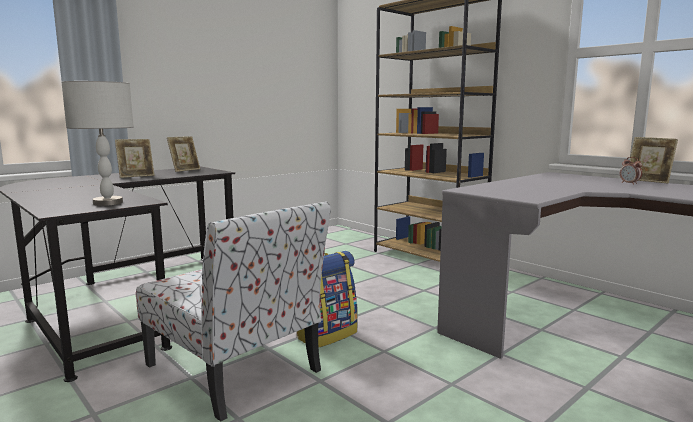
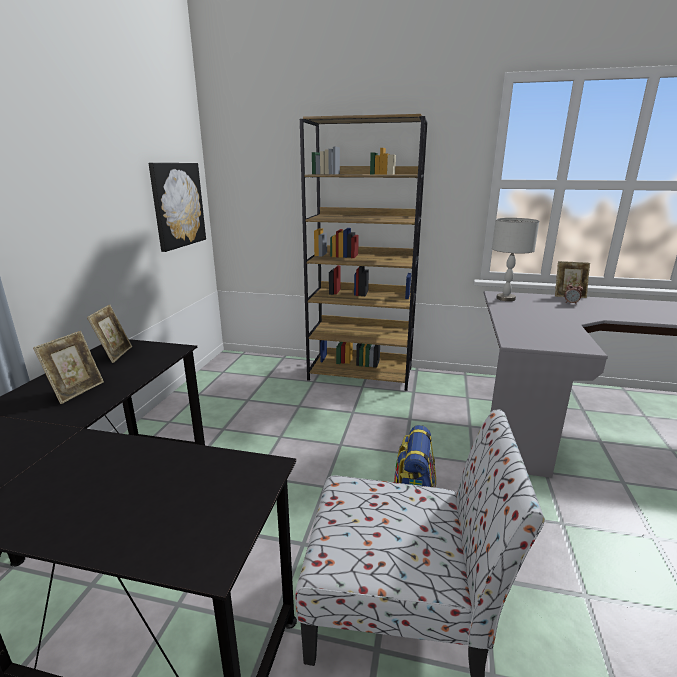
camera: 35 degrees left, 10 degrees up
grey table lamp [61,81,134,206] -> grey table lamp moved to [492,218,539,301]
none -> picture [148,163,206,252]

